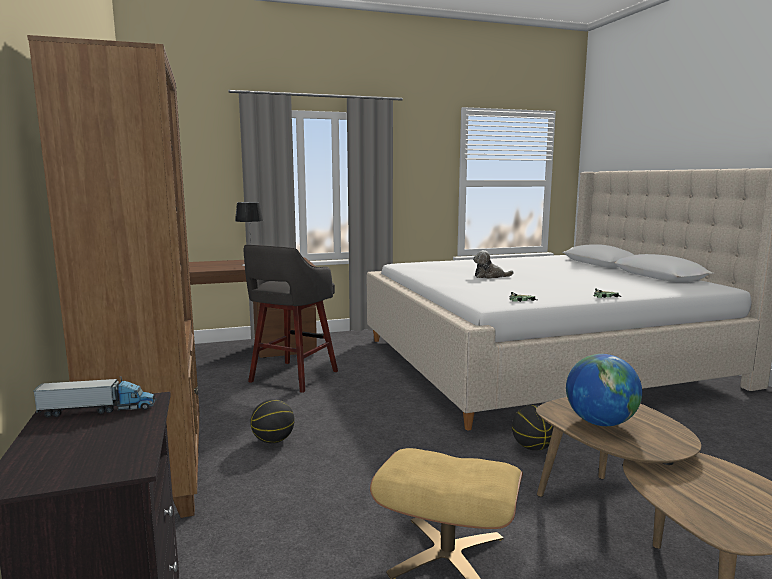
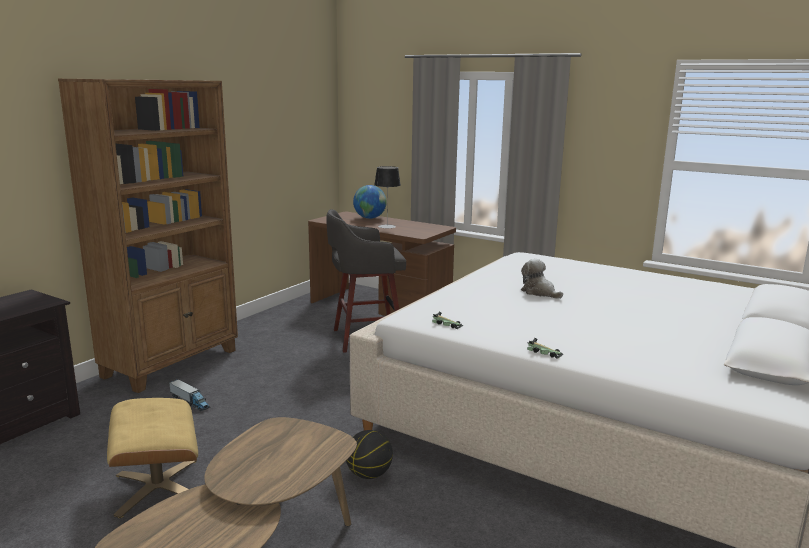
camera: 50 degrees right, 5 degrees up
toy truck [33,376,157,417] -> toy truck moved to [169,379,210,411]
basketball [250,399,295,443] -> none
globe [566,354,642,426] -> globe moved to [353,185,387,219]

